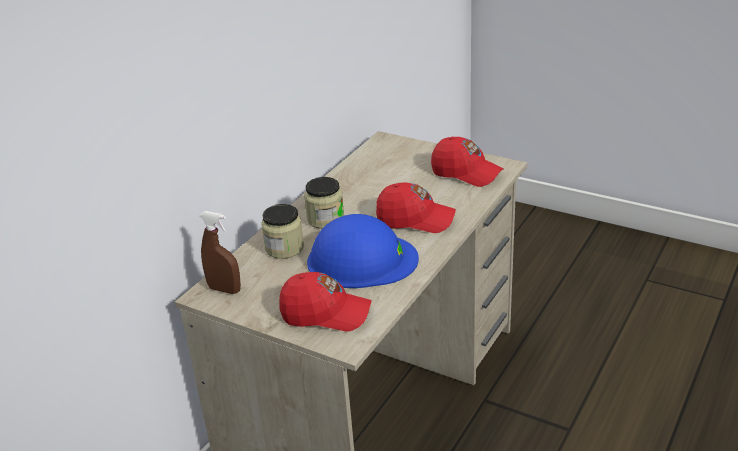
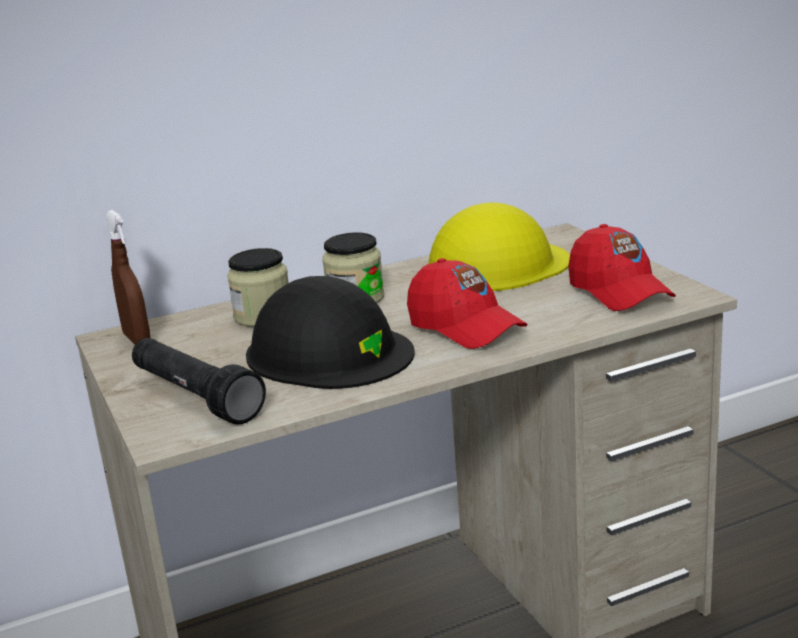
camera: 35 degrees right, 10 degrees down
red cap [279,272,372,332] -> black flashlight [132,338,266,425]
blue hard hat [307,214,419,288] -> black hard hat [246,276,415,389]
none -> yellow hard hat [426,202,570,291]

